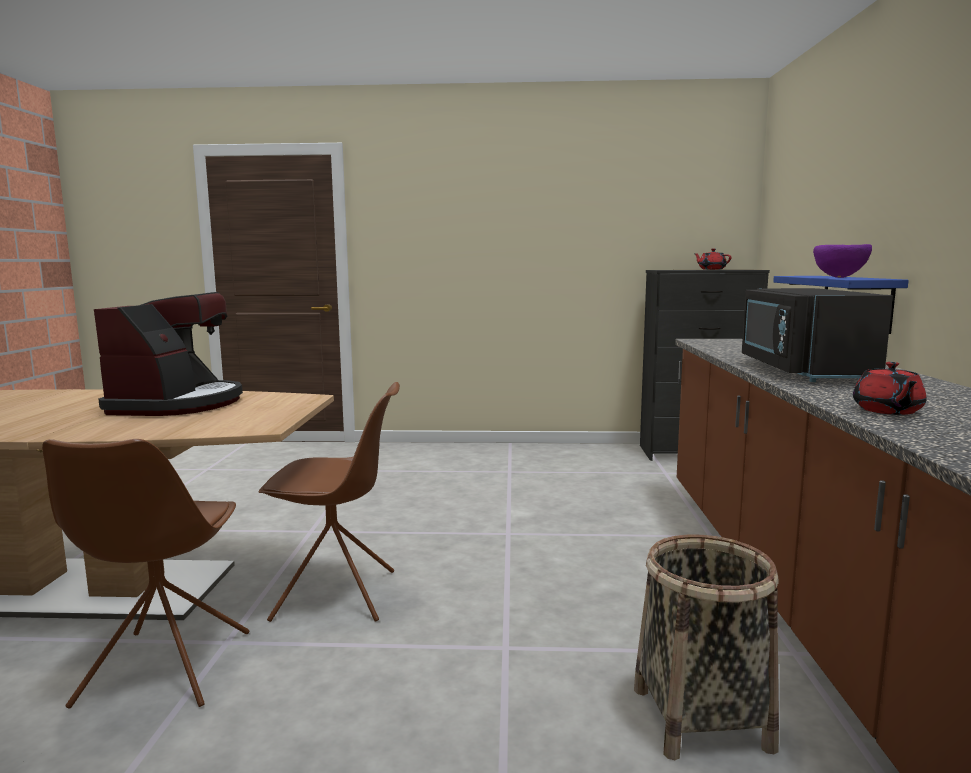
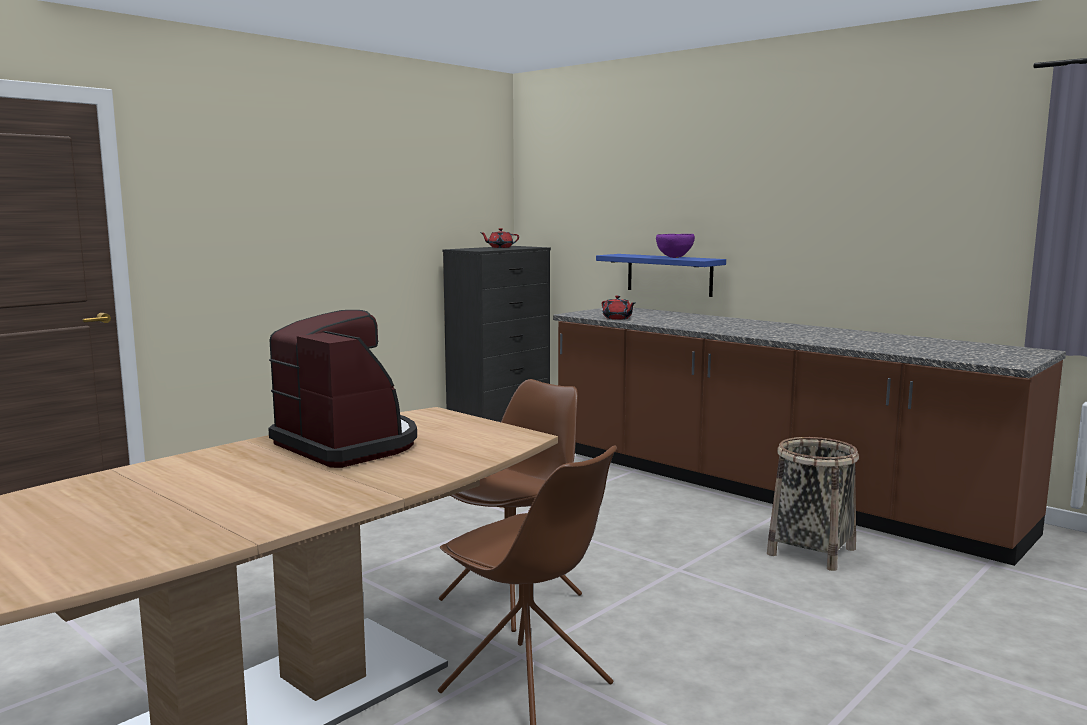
camera: 50 degrees left, 0 degrees up
black microwave [742,288,893,382] -> none
red teapot [853,362,926,415] -> red teapot moved to [602,295,635,320]

